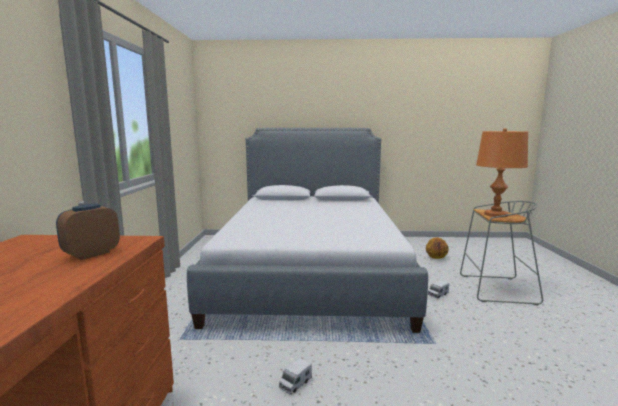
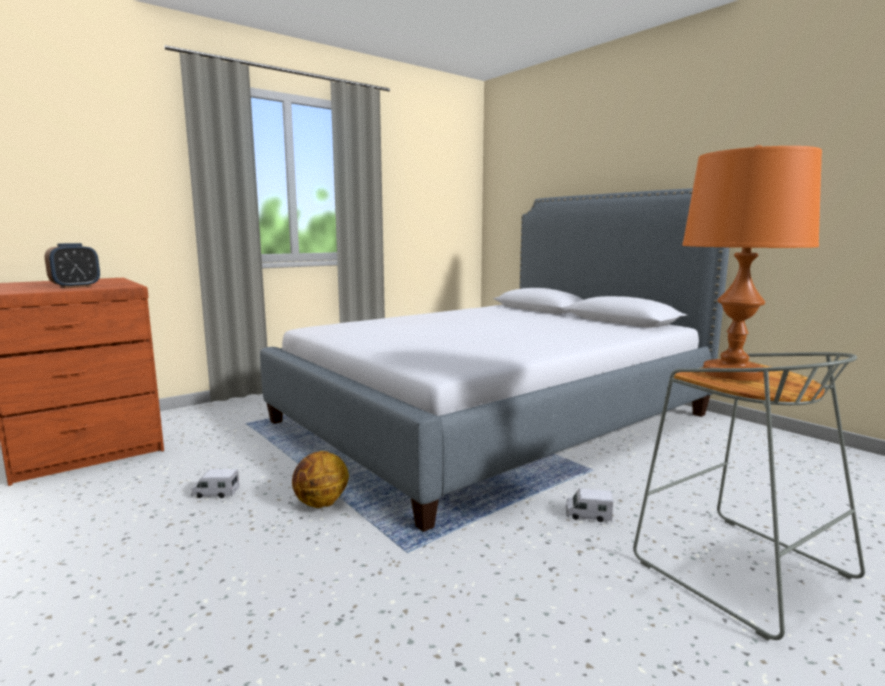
camera: 50 degrees right, 0 degrees up
alarm clock [56,203,120,260] -> alarm clock turned 135 degrees clockwise [45,243,100,288]
basketball [426,237,449,259] -> basketball moved to [292,451,349,508]

